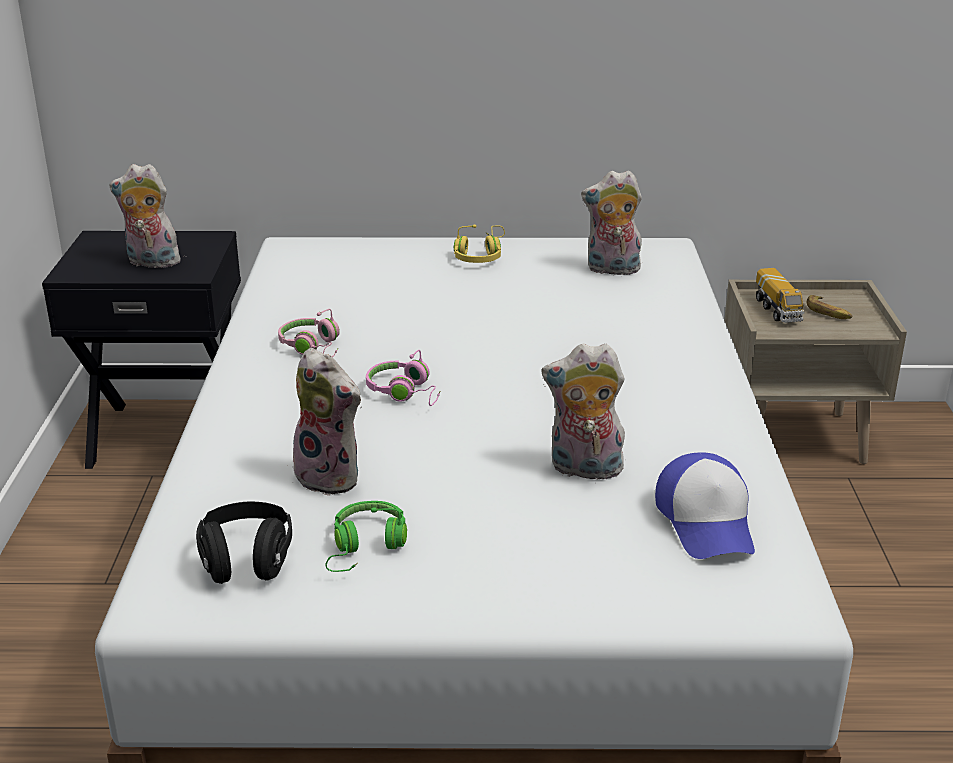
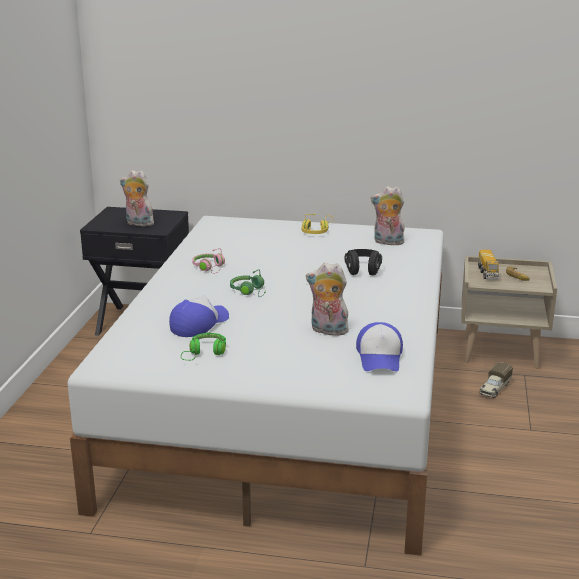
camera: 10 degrees right, 5 degrees down
black headphones [196,501,292,584] -> black headphones moved to [345,249,382,275]
plush toy [292,348,362,496] -> cap [169,296,229,337]
pink headphones [366,350,440,406] -> green headphones [230,270,266,297]
none -> toy truck [479,362,513,398]

